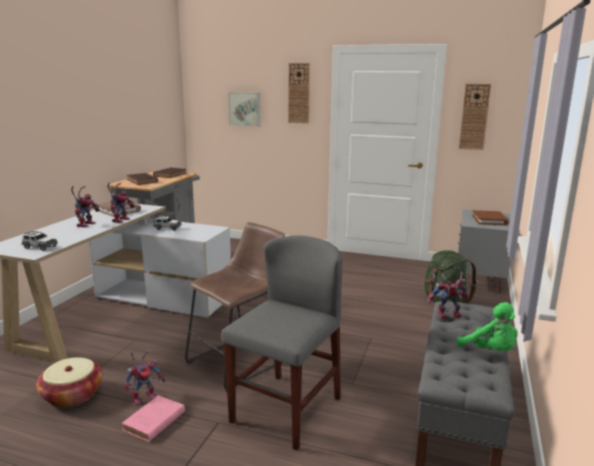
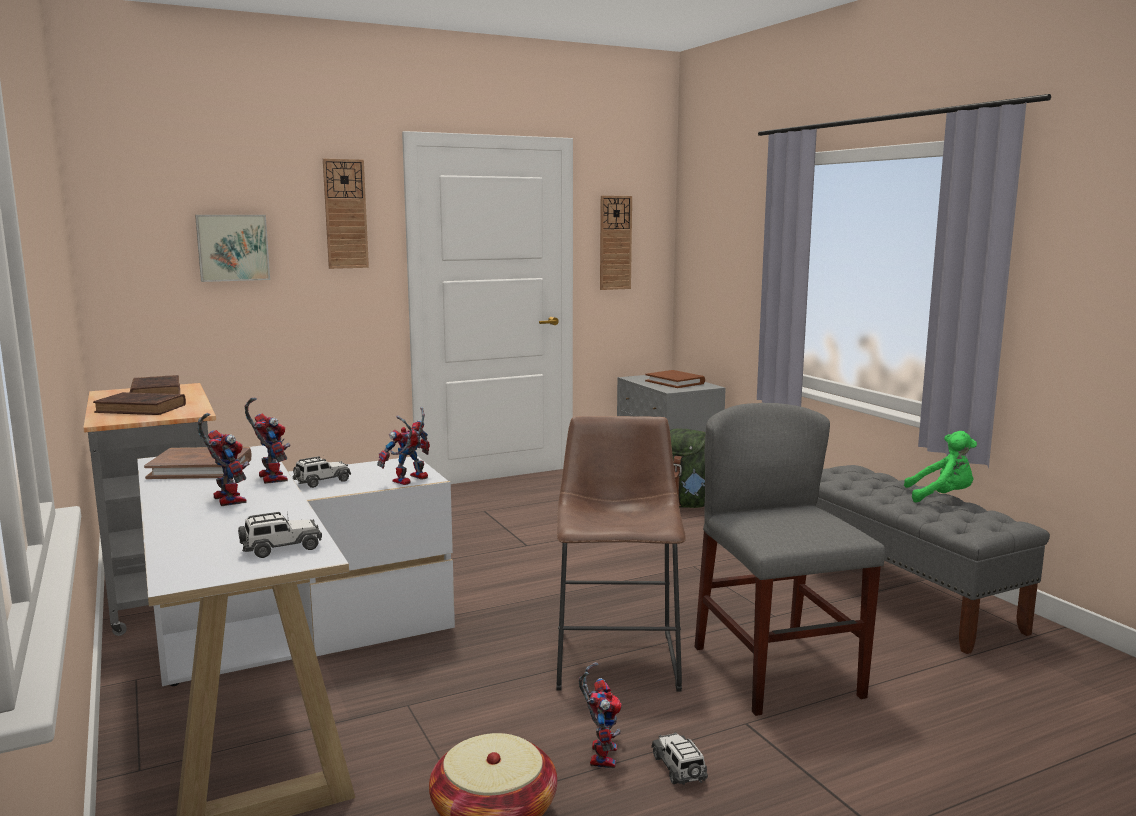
camera: 45 degrees left, 5 degrees down
pink book [122,395,185,442] -> toy car [651,732,708,785]
toy robot [427,272,468,319] -> toy robot moved to [377,407,430,485]

